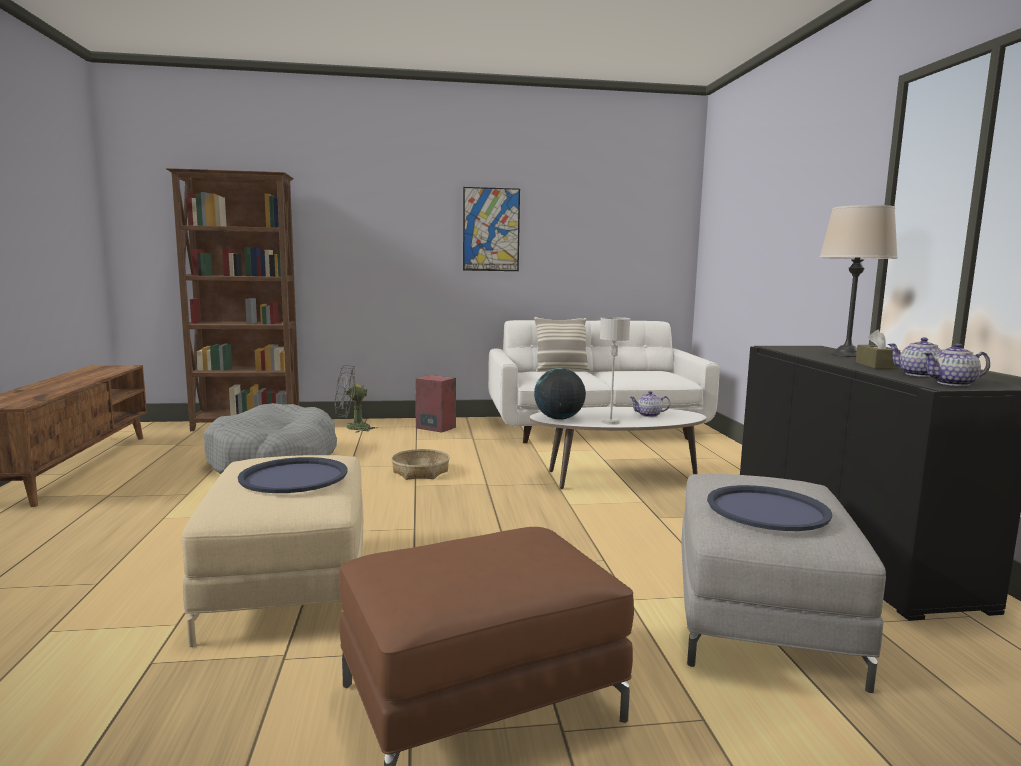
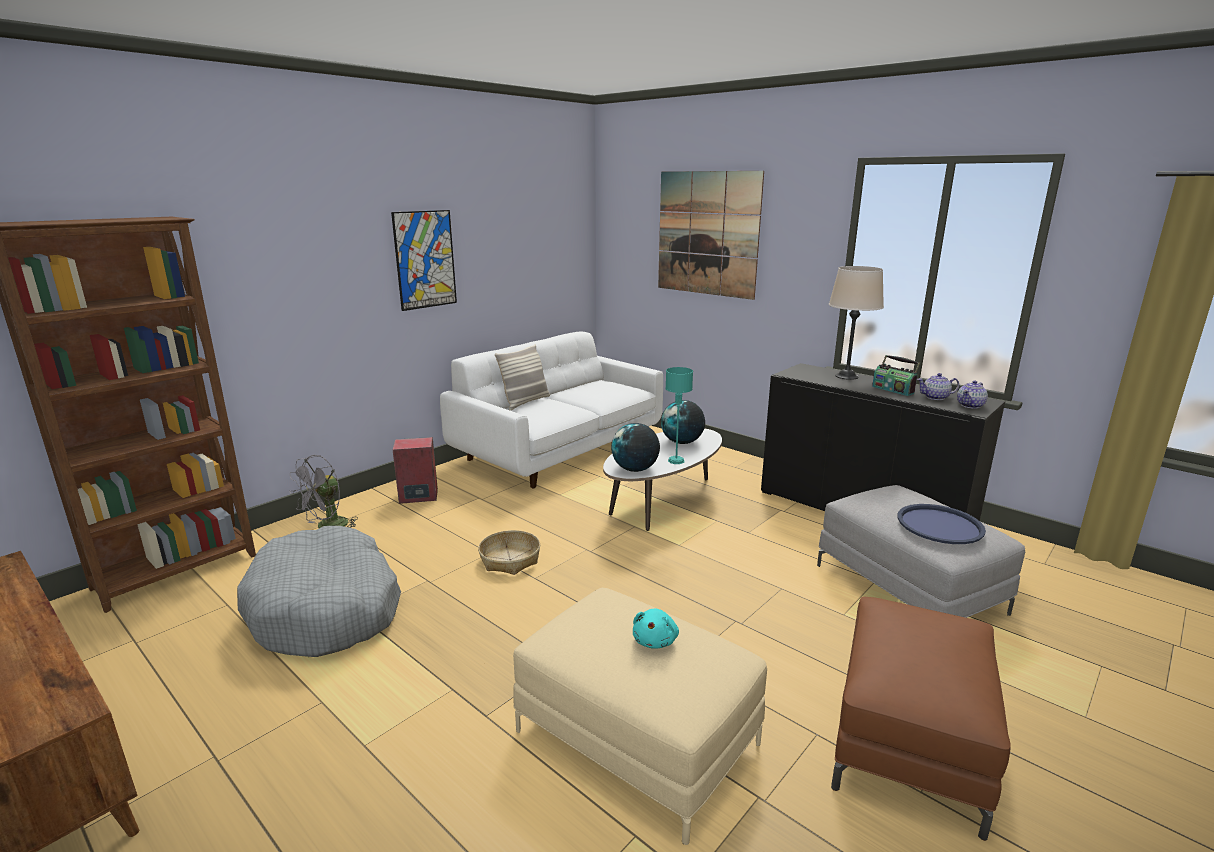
camera: 40 degrees left, 10 degrees up
blue tray [238,457,347,493] -> turquoise plush toy [633,609,679,649]
grey table lamp [600,317,630,425] -> turquoise table lamp [666,367,693,464]
teapot [630,391,670,417] -> globe [661,400,705,444]
brown tissue box [856,329,900,369] -> radio [872,355,920,396]
none -> picture [658,171,764,300]

